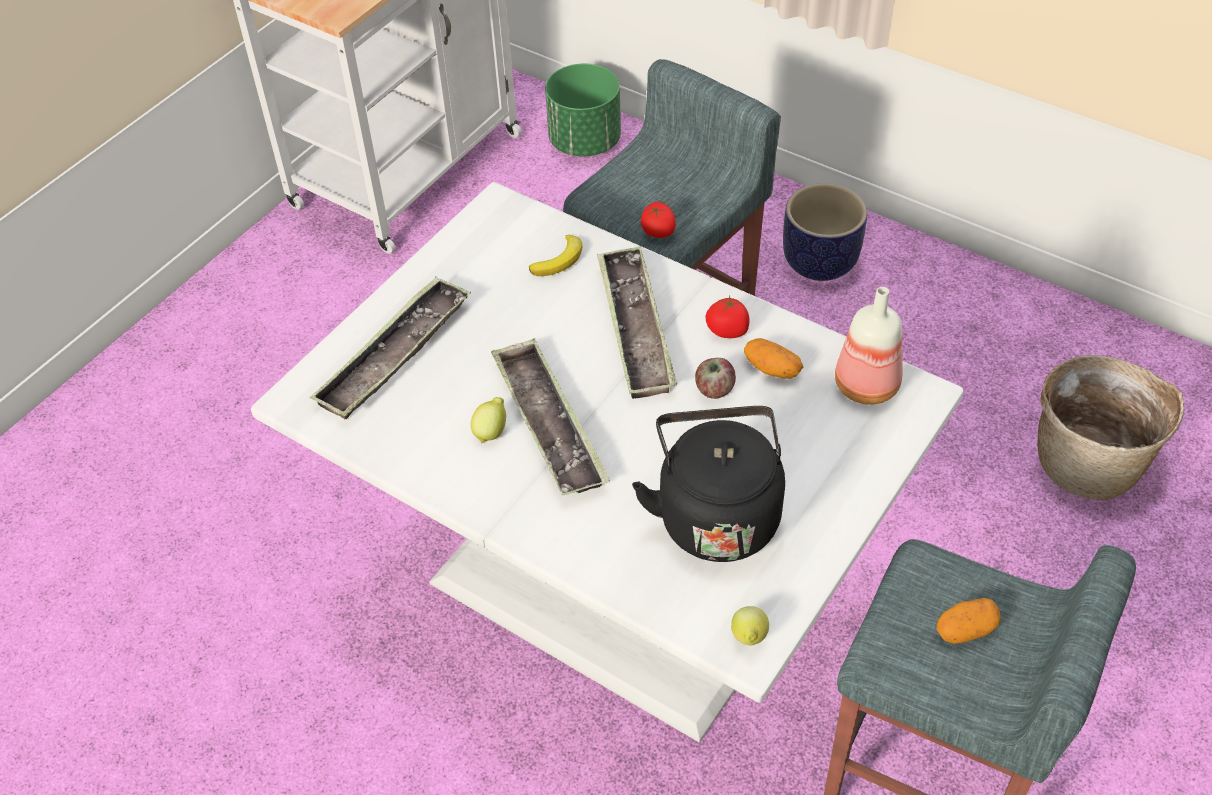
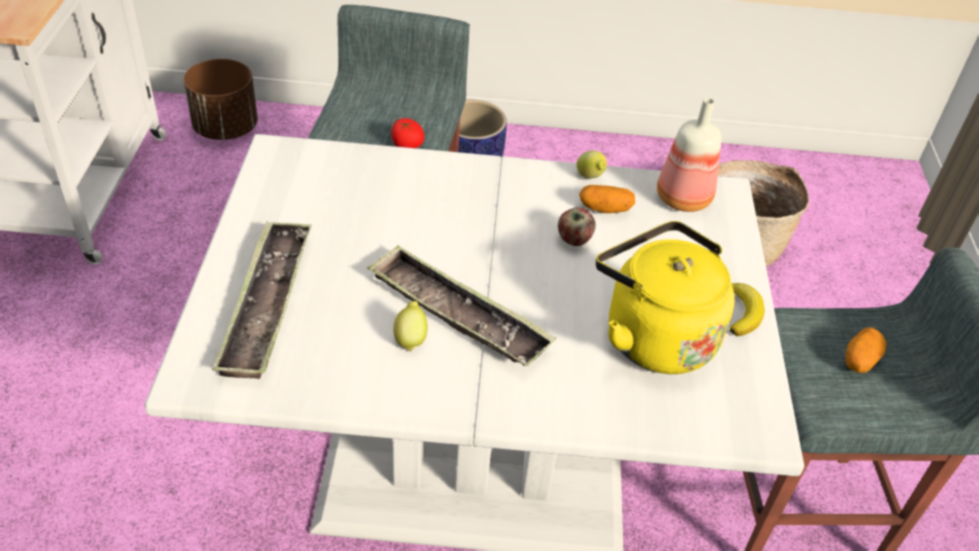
camera: 35 degrees left, 5 degrees down
banana [529,235,583,276] -> banana moved to [730,283,764,336]
green planter [545,64,621,157] -> brown planter [183,59,258,140]
tray [597,246,677,399] -> none
black kettle [632,406,785,562] -> yellow kettle [596,221,735,374]
tomato [705,295,750,338] -> none
lemon [731,606,769,646] -> lemon moved to [577,150,607,179]

